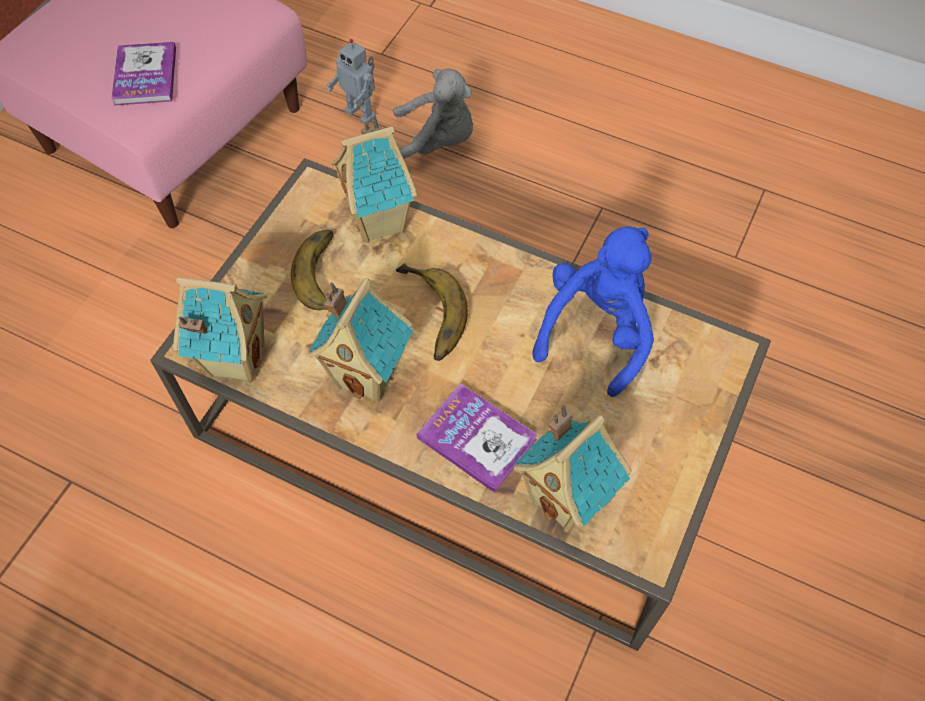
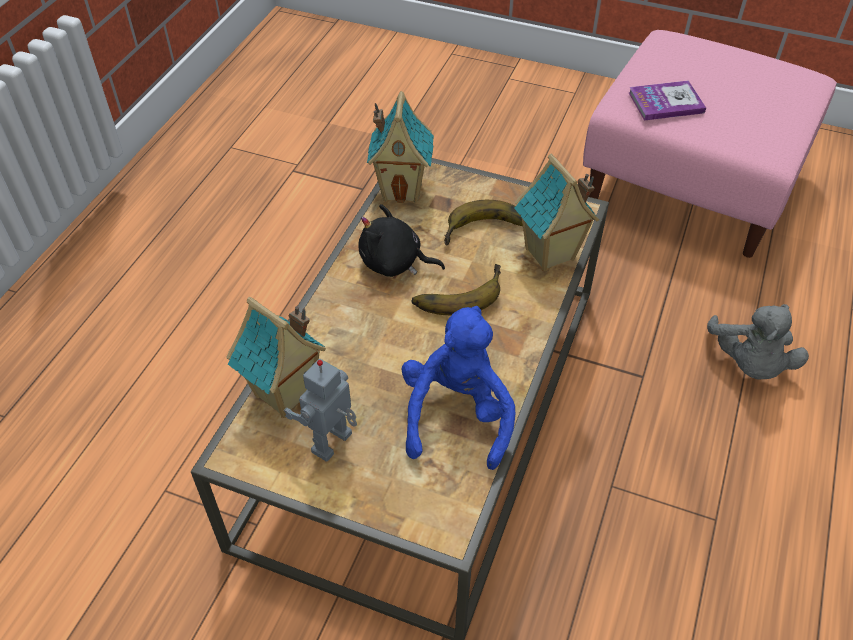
camera: 85 degrees right, 10 degrees down
toy house [308,278,413,403] -> black plush toy [359,204,445,277]
toy robot [327,39,376,124] -> toy robot moved to [284,359,357,462]
book [417,383,538,493] -> none
blue plush toy [532,226,654,397] -> blue plush toy turned 105 degrees counterclockwise [402,306,515,470]

